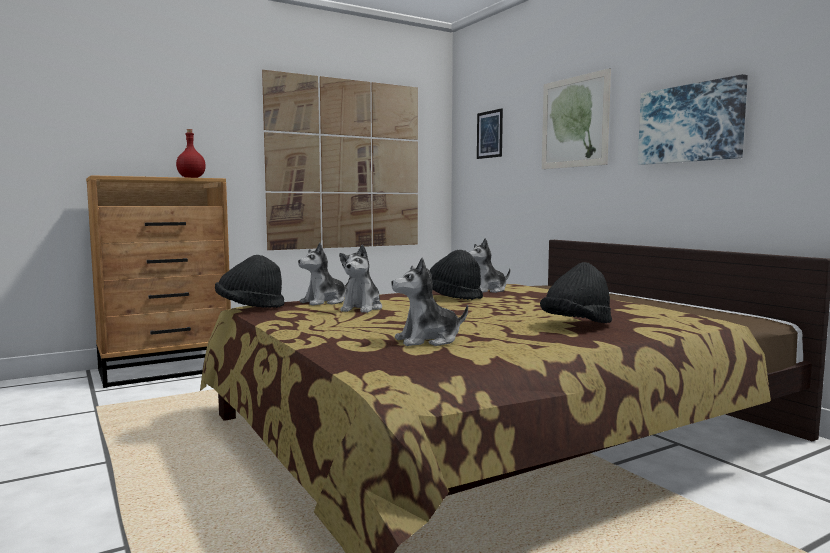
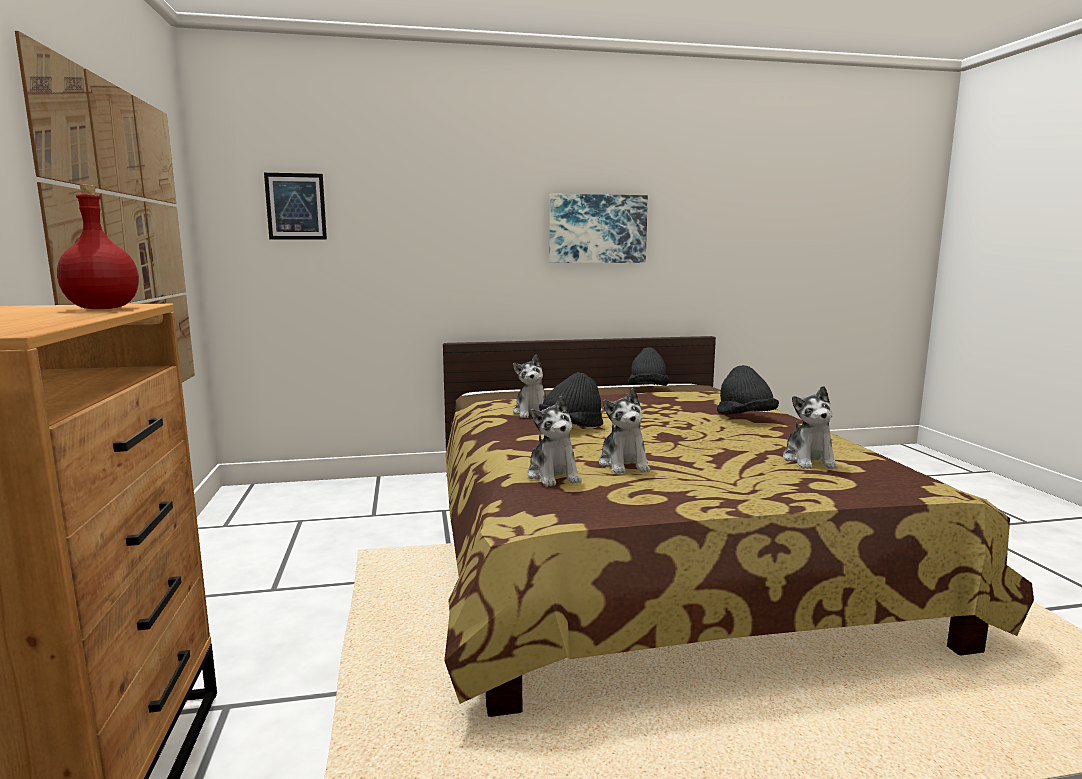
camera: 70 degrees left, 5 degrees up
black hat [215,255,285,308] -> black hat moved to [628,347,670,386]
plush toy [339,245,382,313] -> plush toy turned 45 degrees clockwise [599,388,650,474]
picture [542,68,611,169] -> none

